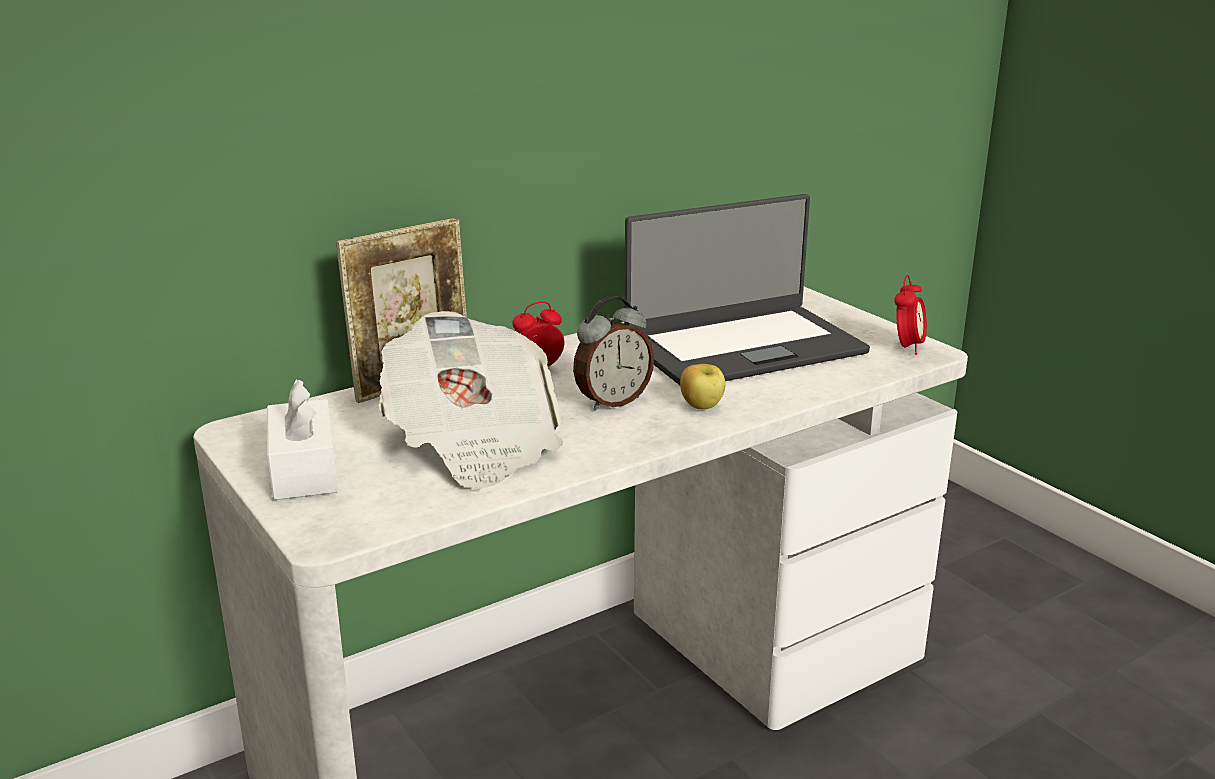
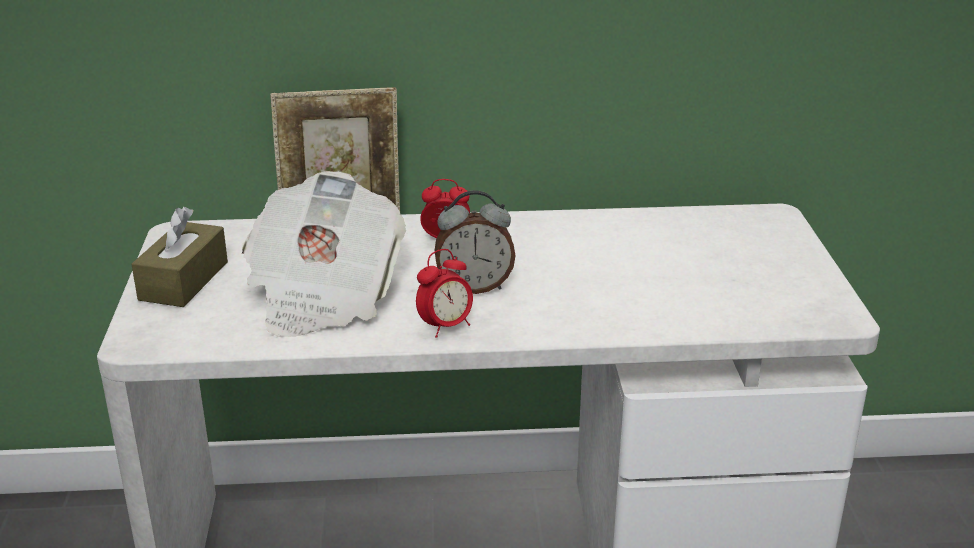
camera: 30 degrees right, 5 degrees up
white tissue box [267,380,338,500] -> brown tissue box [131,207,228,307]
laptop [624,194,870,385] -> none
apple [680,364,726,409] -> none
alarm clock [894,275,927,355] -> alarm clock moved to [416,249,473,338]

